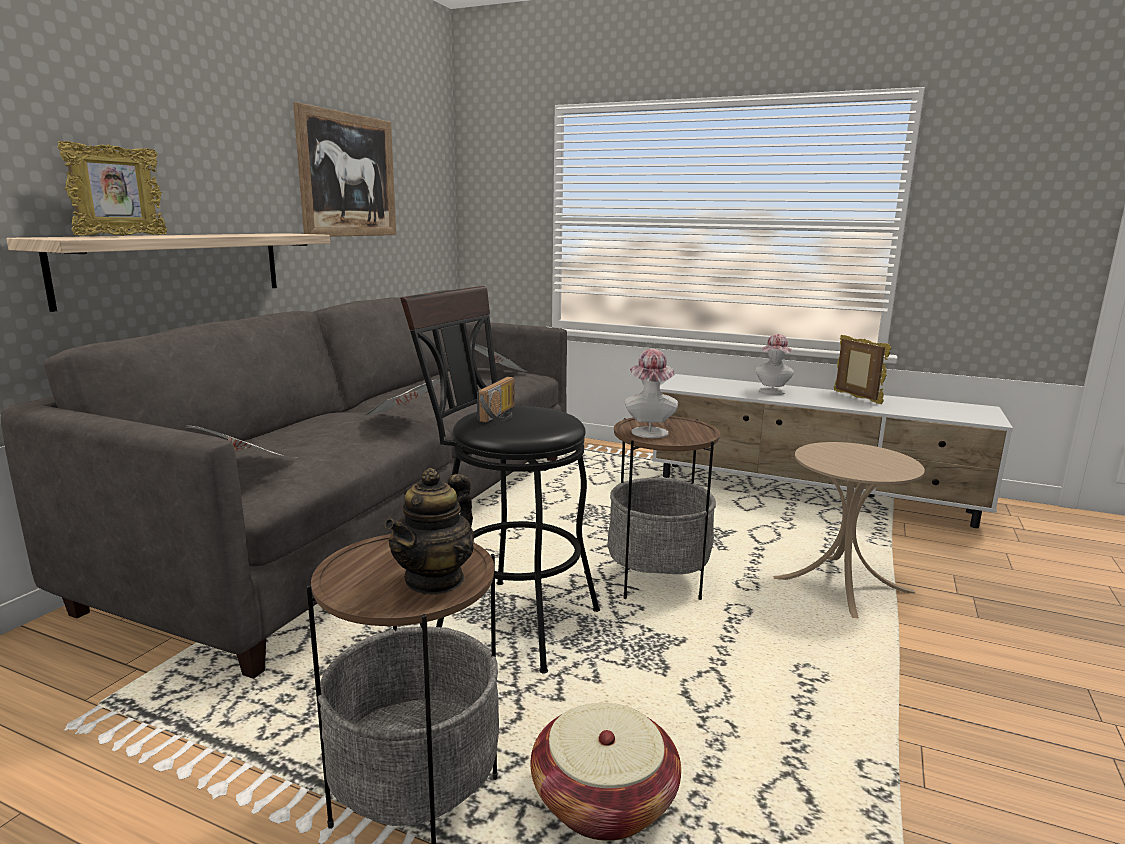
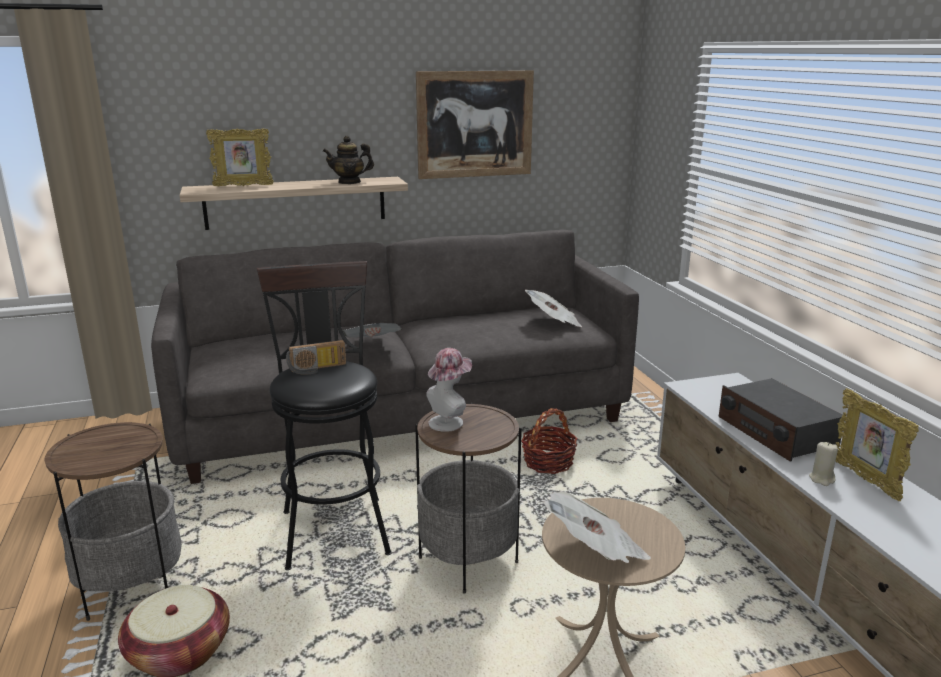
camera: 50 degrees right, 5 degrees up
newspaper [186,426,295,458] -> newspaper moved to [543,492,651,563]
teapot [384,468,474,595] -> teapot moved to [323,136,374,184]
hat [755,334,794,395] -> radio [719,378,845,462]
picture frame [834,335,891,404] -> picture frame turned 135 degrees clockwise [835,388,919,501]
none -> basket [521,408,577,474]
none -> beige candle [809,442,838,486]

